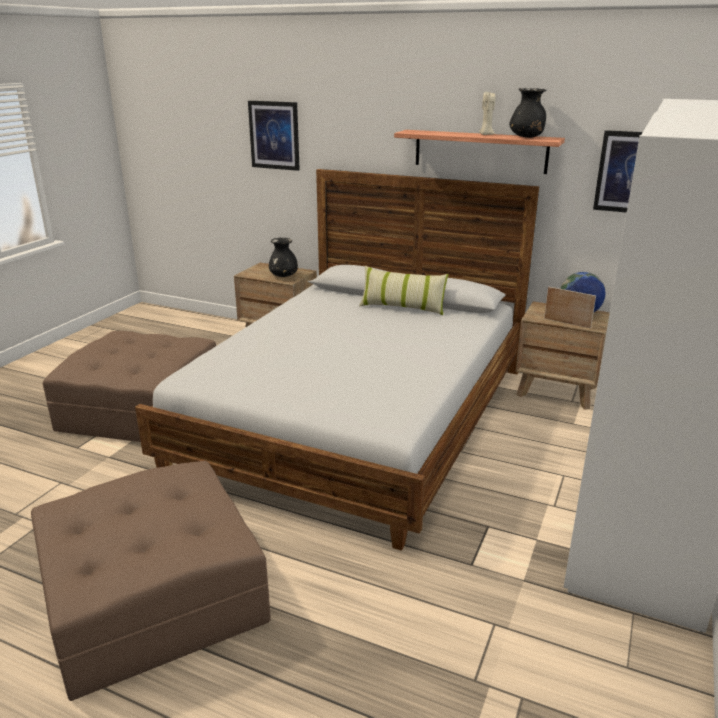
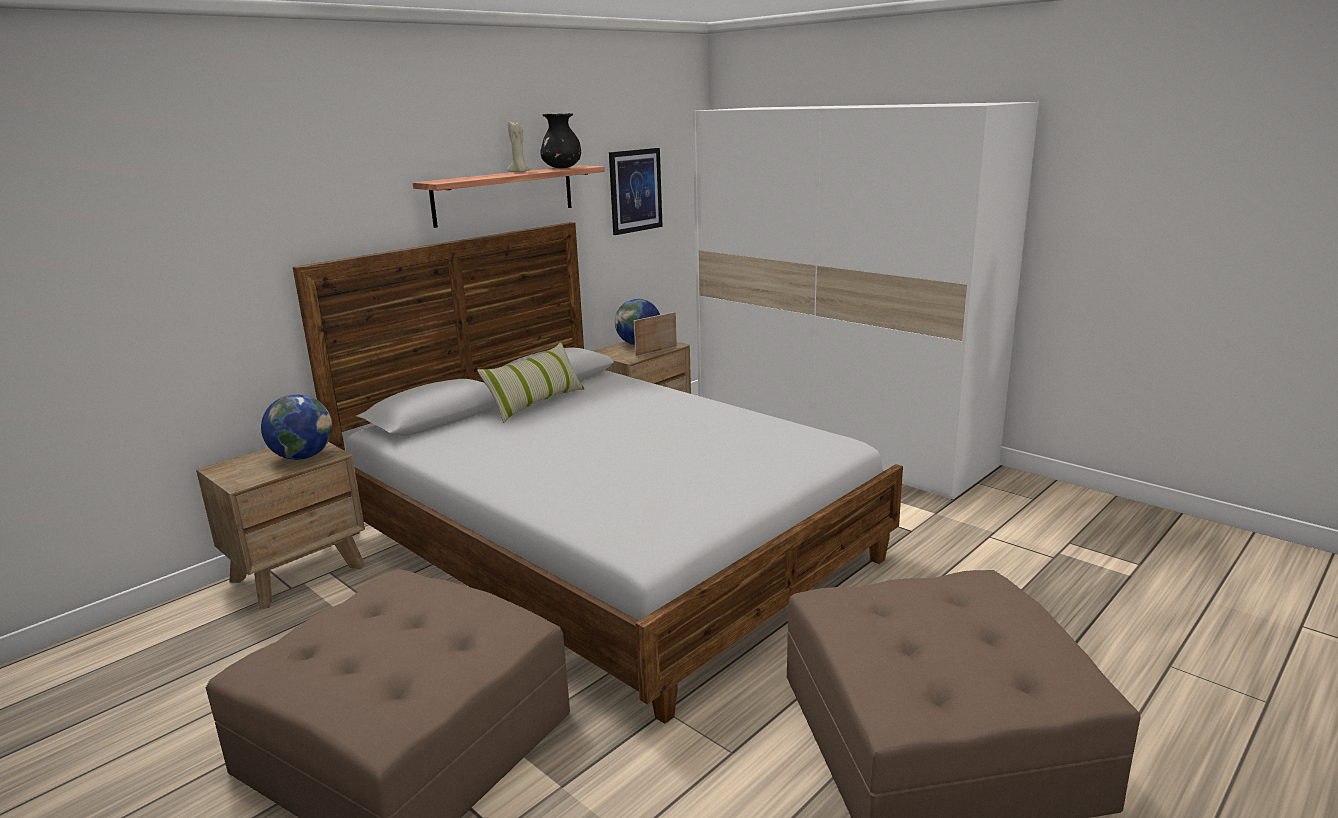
camera: 70 degrees left, 5 degrees down
picture [248,101,300,171] -> none
black vase [269,238,298,277] -> globe [261,394,332,460]

